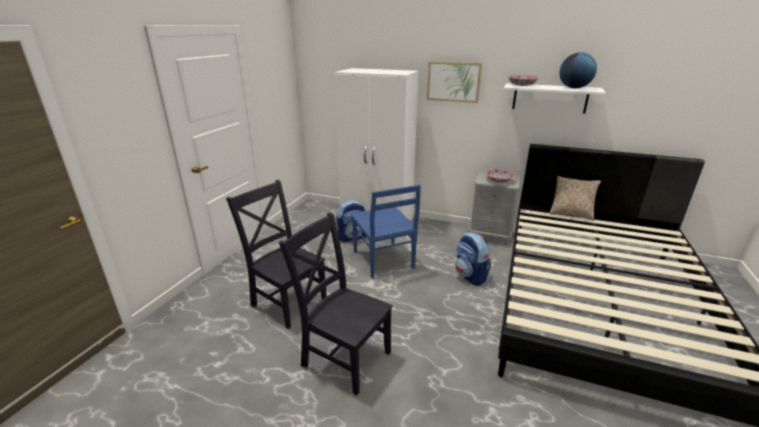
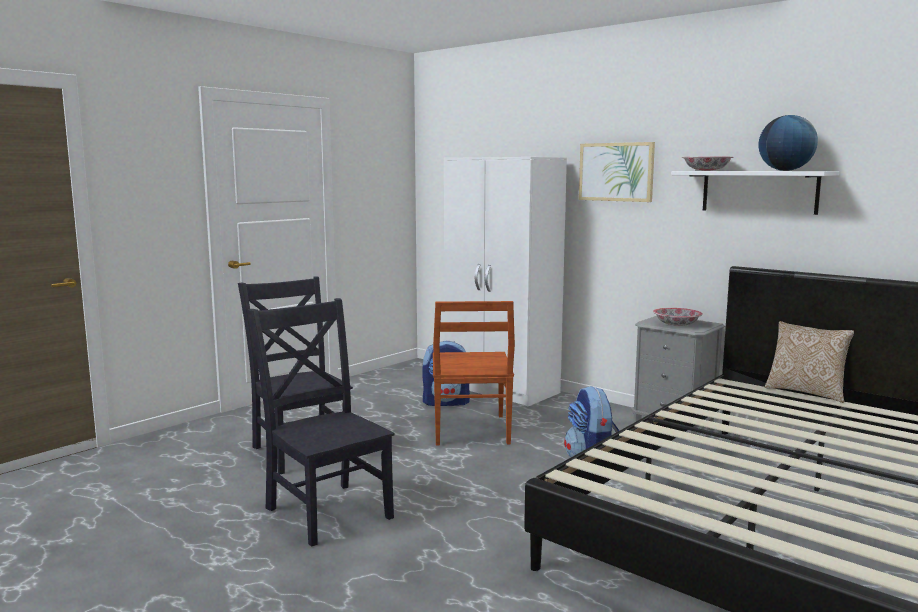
camera: 20 degrees right, 15 degrees down
blue chair [351,185,421,278] -> brown chair [433,301,515,446]

